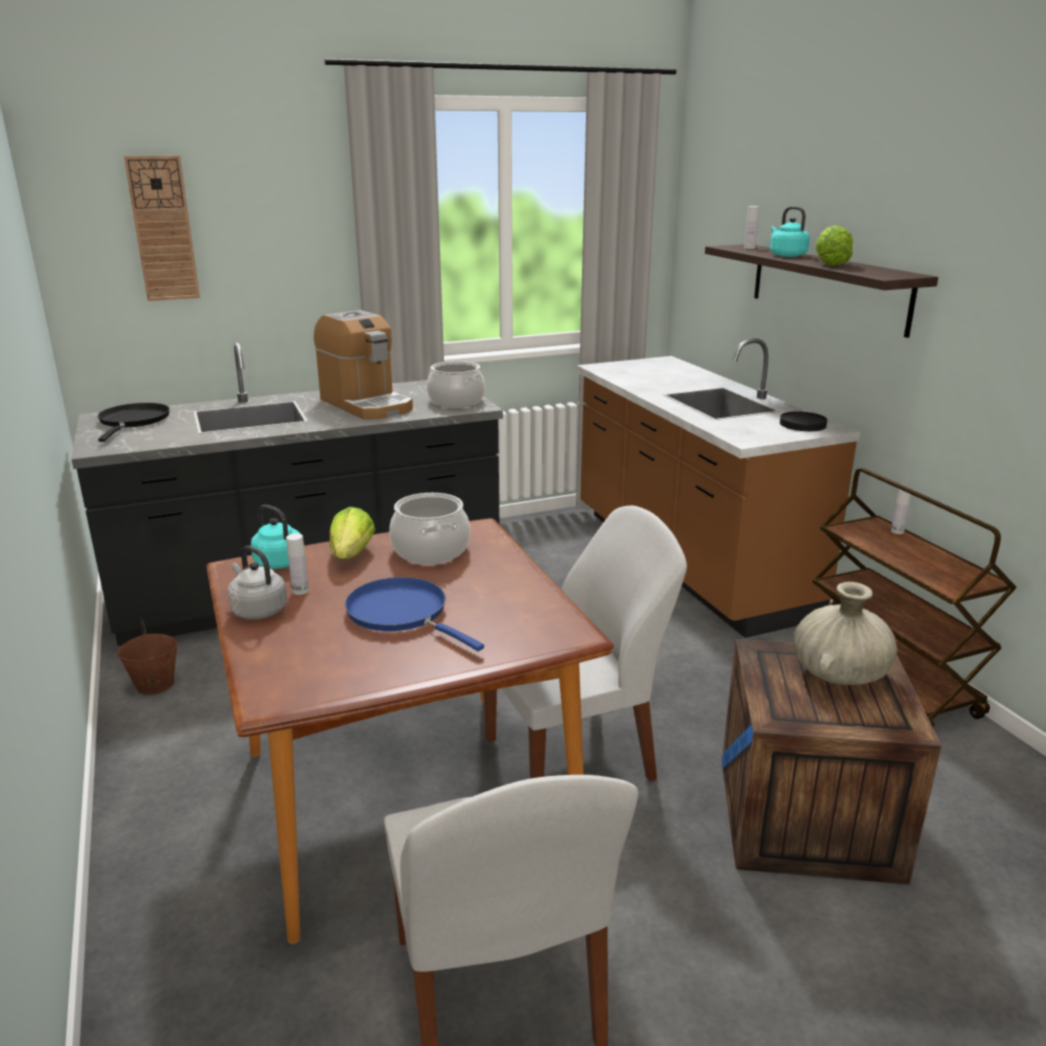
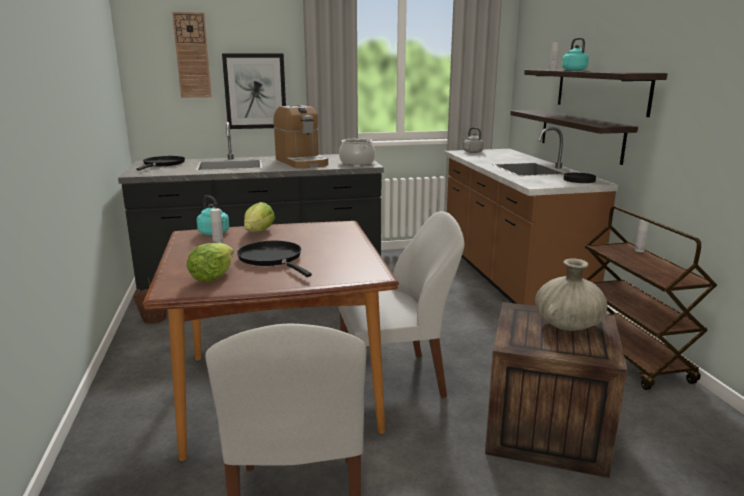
camera: 10 degrees right, 5 degrees down
grey kettle [227,546,287,620] -> grey kettle moved to [463,127,484,153]
blue frying pan [345,577,484,651] -> black frying pan [237,241,312,277]
cooking pot [389,493,470,564] -> none
lettuce [815,226,853,266] -> lettuce moved to [187,243,234,282]
none -> picture [222,53,286,129]
none -> shelf [510,110,638,165]

